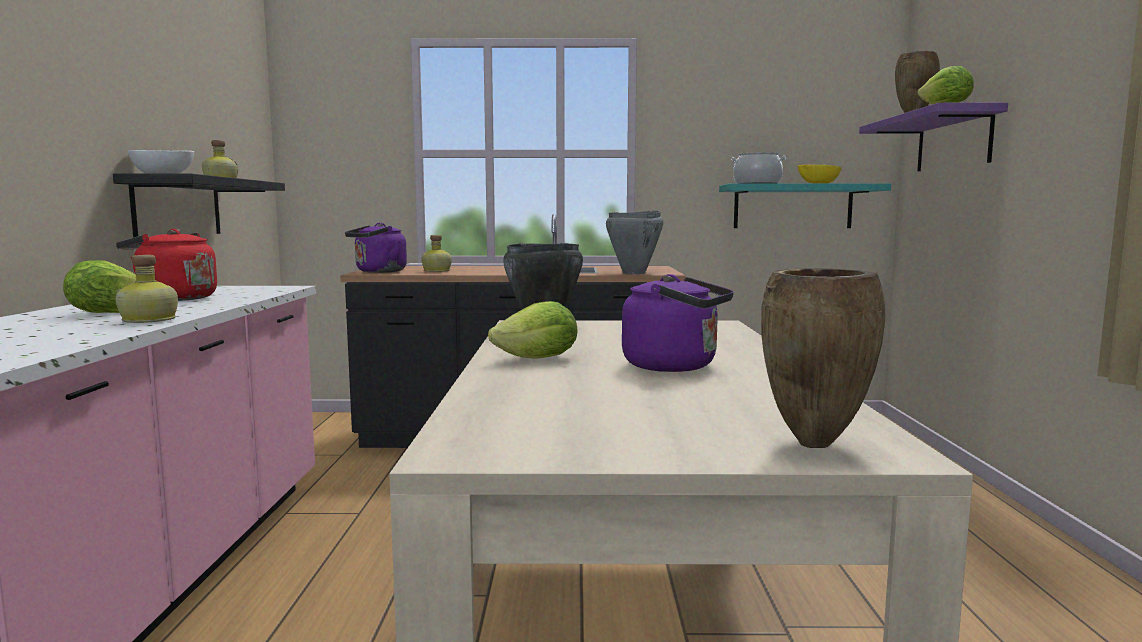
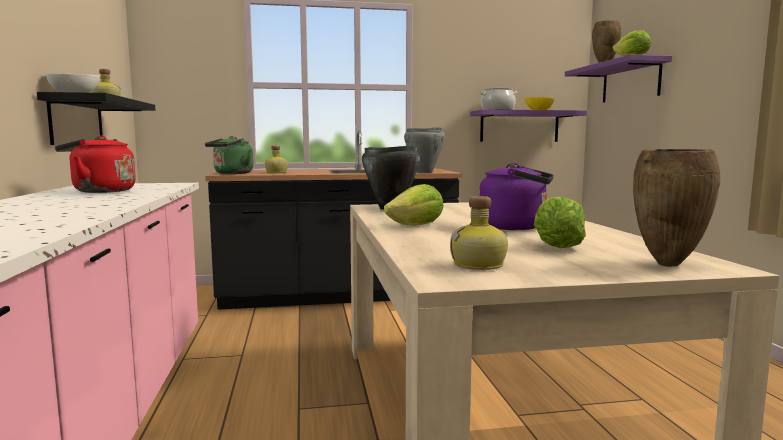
camera: 10 degrees left, 0 degrees up
lettuce [63,260,136,313] -> lettuce moved to [534,197,586,248]
bottle [116,255,178,323] -> bottle moved to [450,196,508,270]
purple kettle [345,223,407,273] -> green kettle [205,136,253,174]
turquoise shelf [719,183,891,228] -> purple shelf [470,109,587,142]

